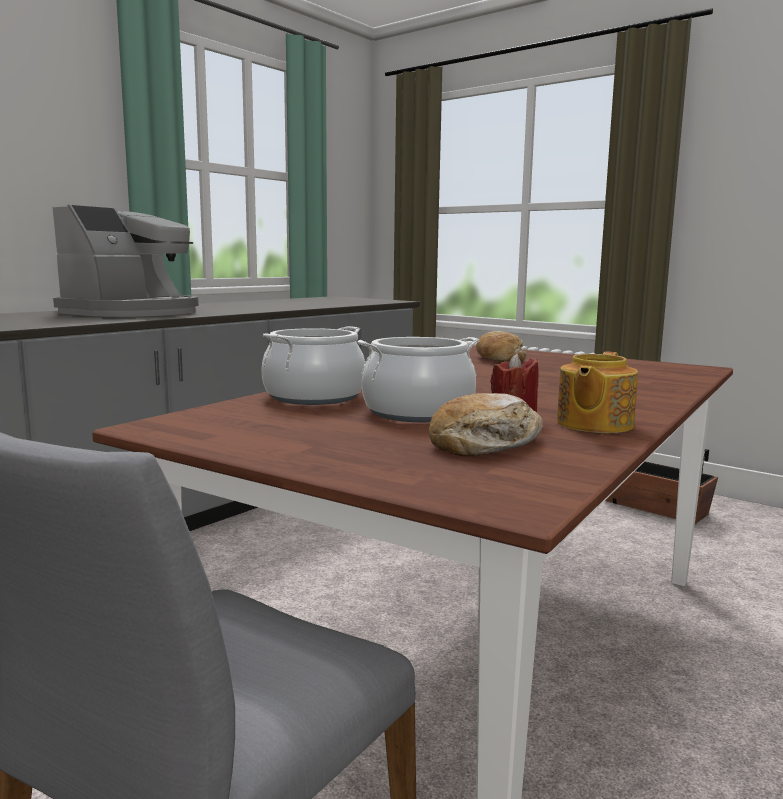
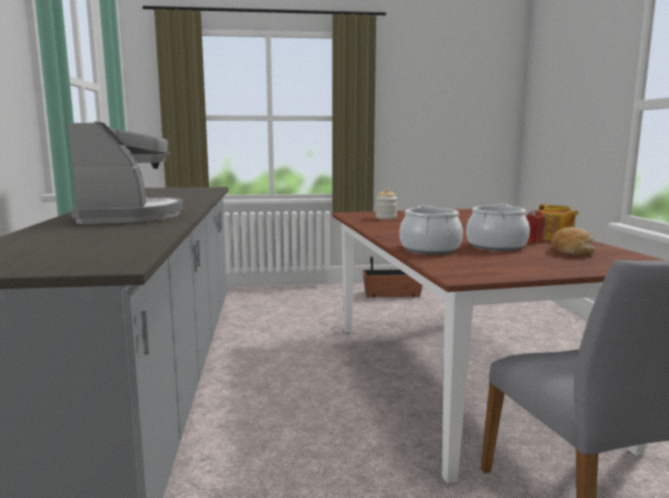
camera: 45 degrees left, 0 degrees up
bread [476,331,527,362] -> jar [375,188,397,219]

